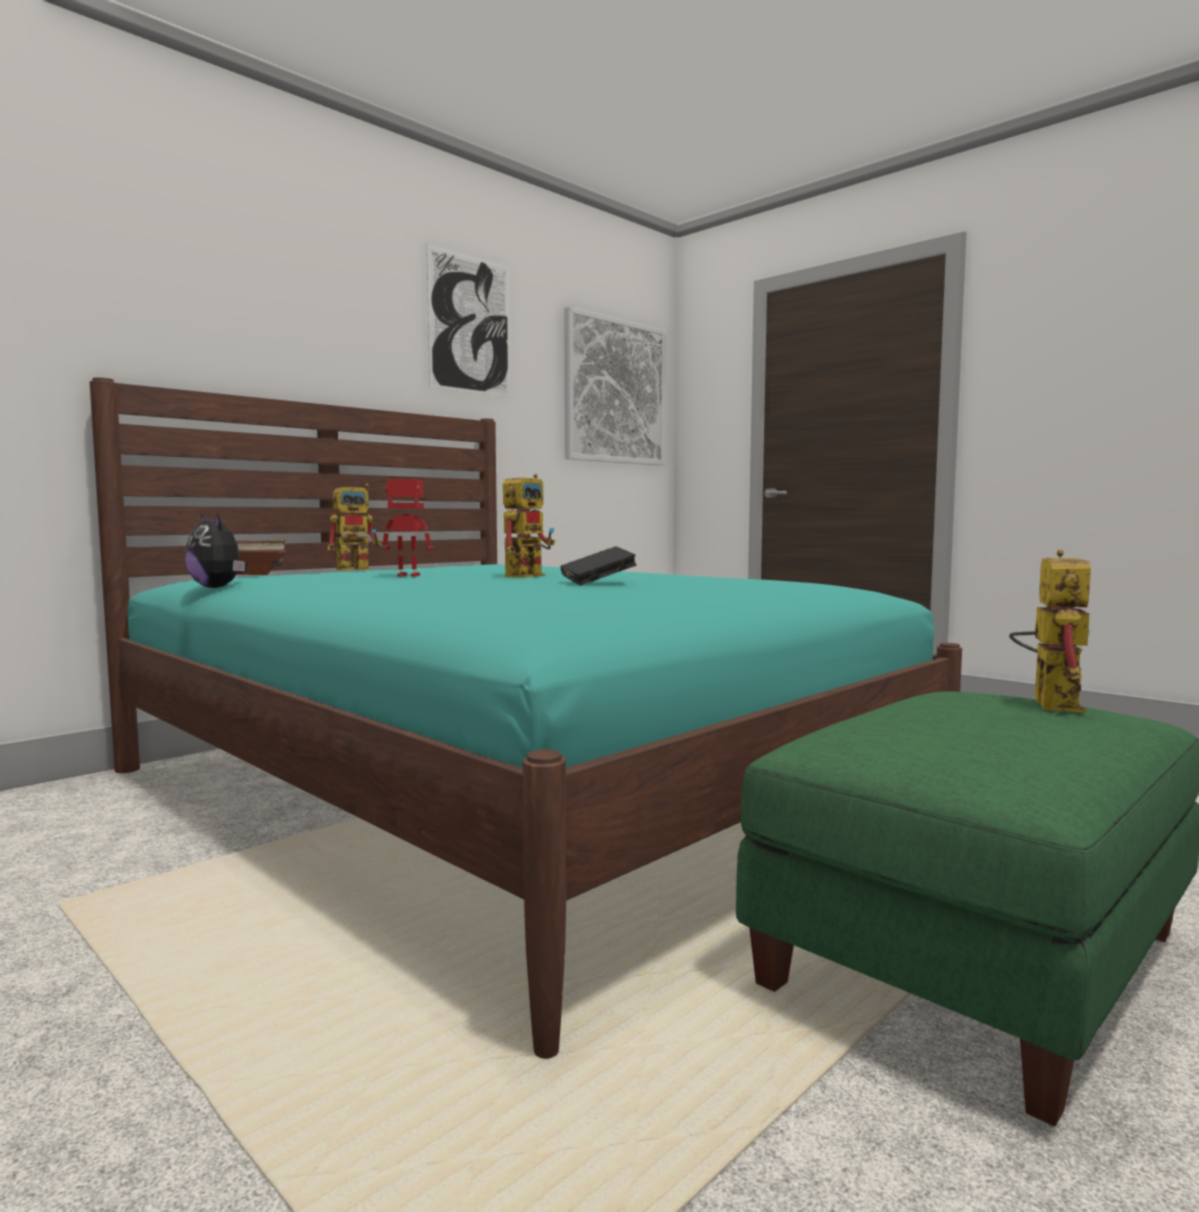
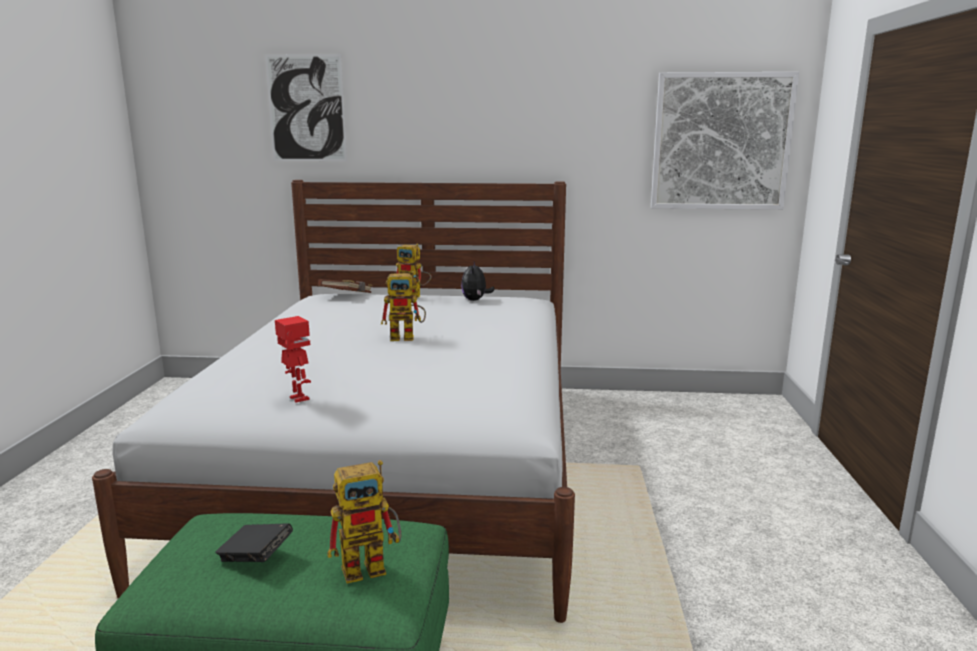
camera: 50 degrees right, 10 degrees up
turquoise bed [90,377,962,1059] -> white bed [92,180,575,623]
plush toy [185,513,248,588] -> plush toy moved to [461,262,495,301]
toy robot [382,479,434,577] -> toy robot moved to [275,316,311,402]
picture [427,244,510,398] -> picture moved to [265,54,347,161]
black book [561,546,637,585] -> black book moved to [215,523,293,562]

